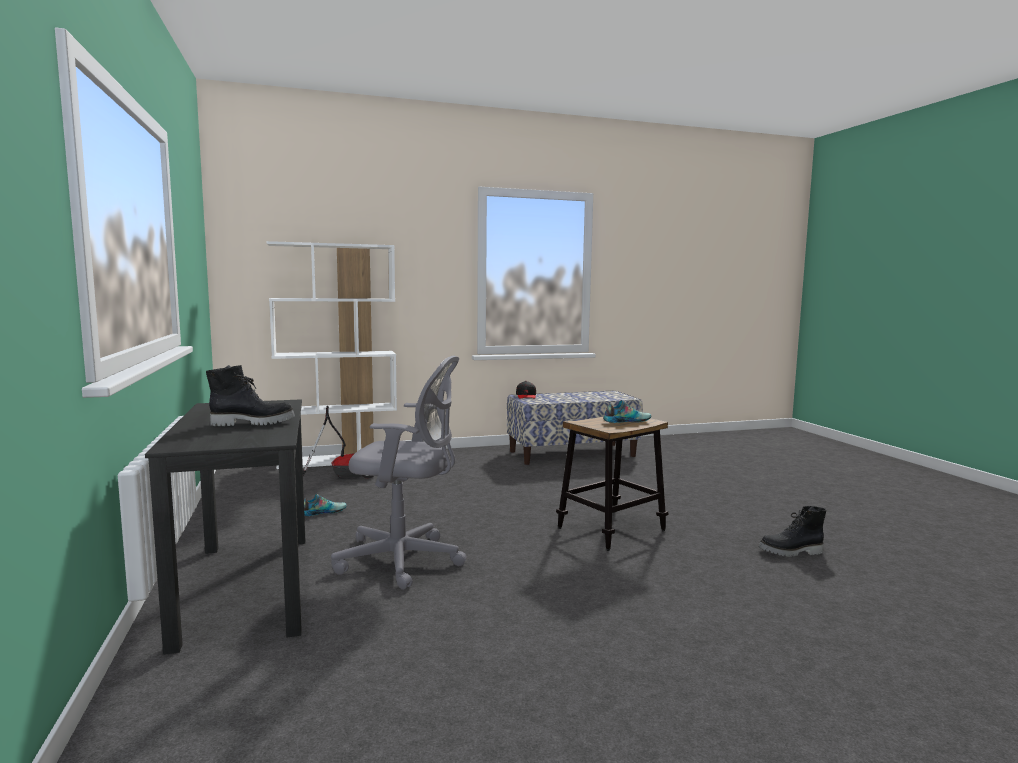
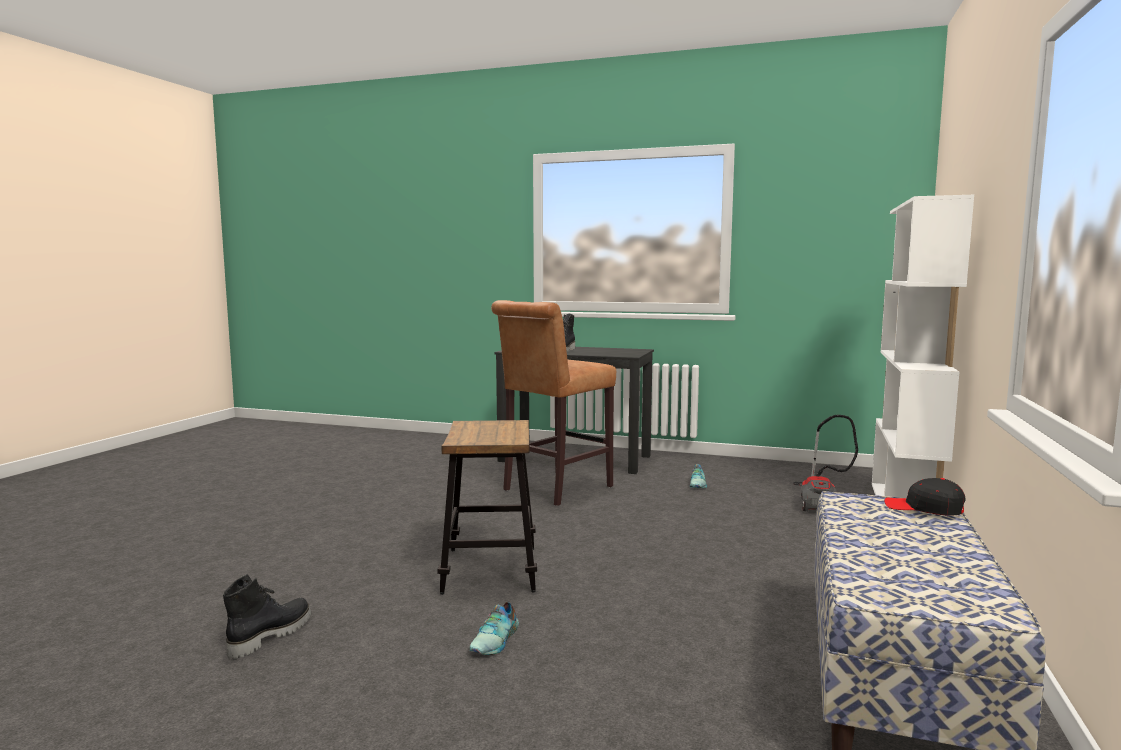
camera: 125 degrees right, 0 degrees up
grey office chair [331,356,467,590] -> brown stool [491,300,616,506]
shoe [603,400,652,423] -> shoe moved to [470,602,519,655]

